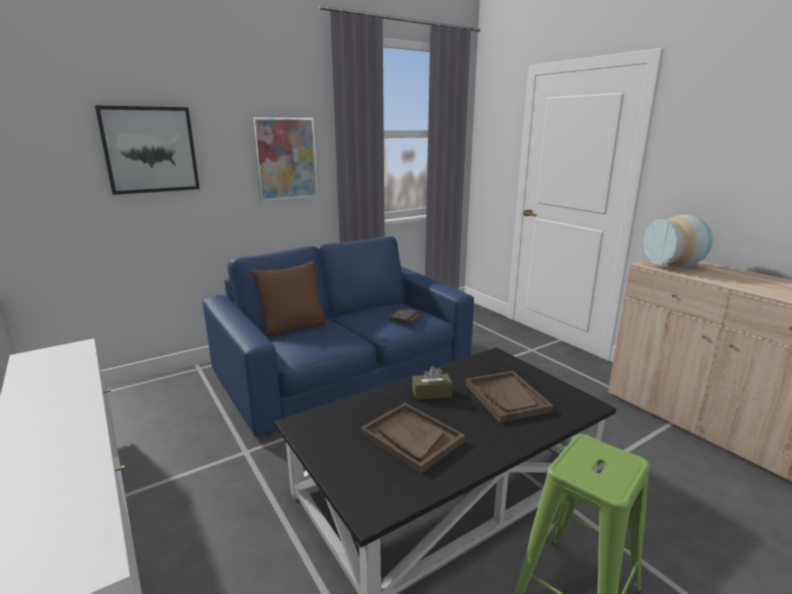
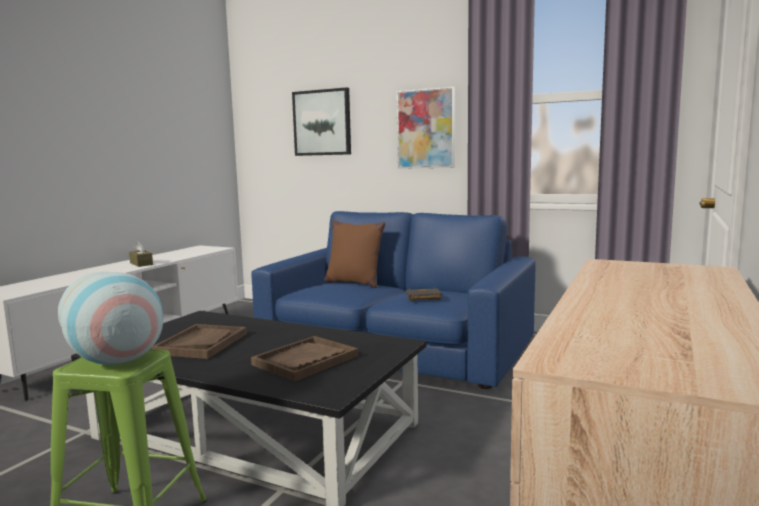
camera: 60 degrees right, 10 degrees down
brown tissue box [412,366,452,400] -> brown tissue box moved to [129,241,153,267]
vase [643,215,713,267] -> vase moved to [58,272,163,365]

